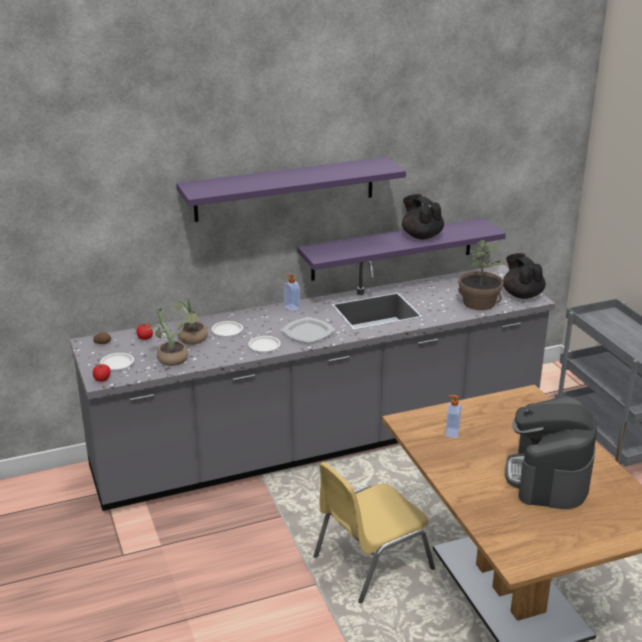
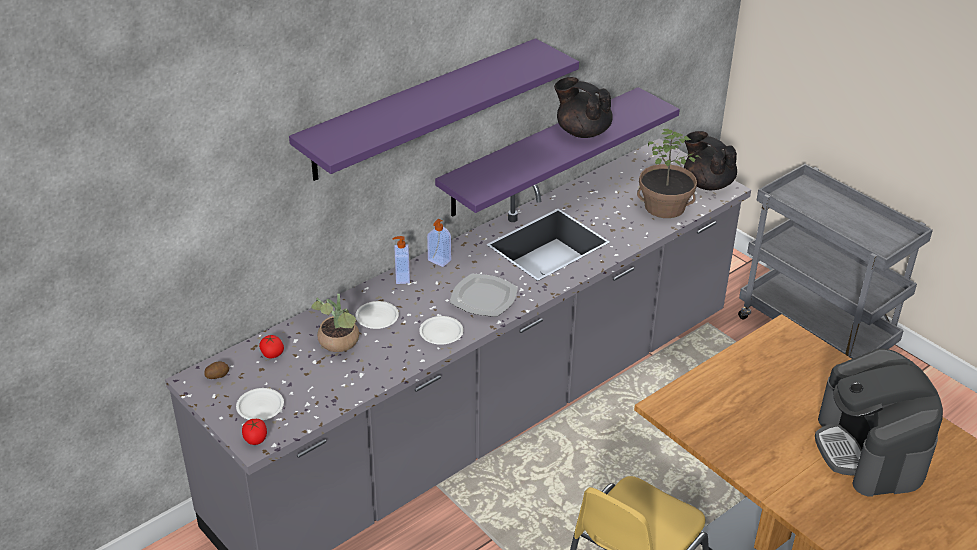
camera: 20 degrees left, 10 degrees up
potted plant [146,306,188,366] -> none
soap dispenser [445,395,461,438] -> soap dispenser moved to [392,236,410,284]

